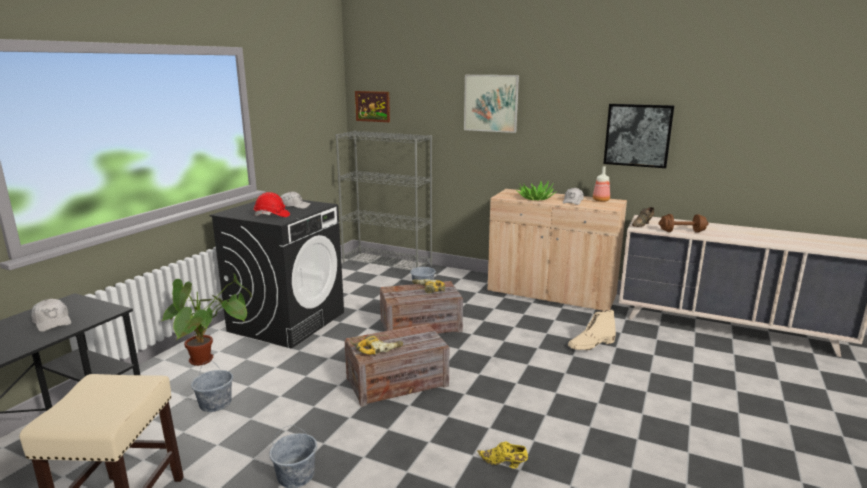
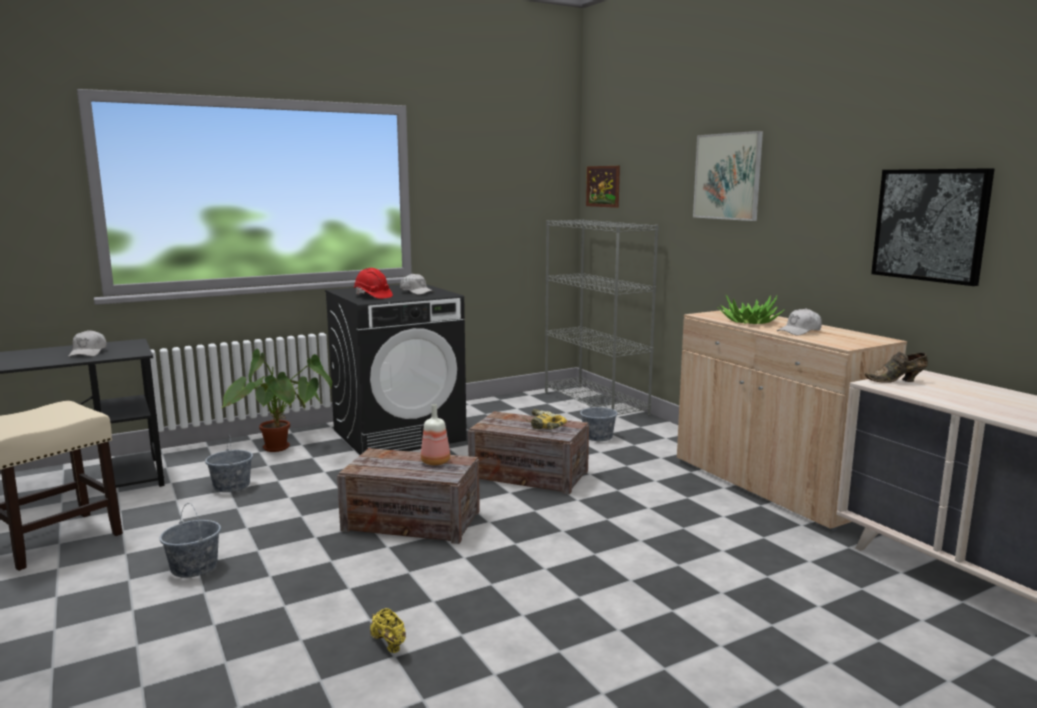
camera: 35 degrees right, 5 degrees down
power drill [350,335,403,355] -> none
beige boot [568,310,616,350] -> none
bottle [593,166,610,202] -> bottle moved to [421,404,450,465]
brown dumbbell [658,214,709,233] -> none

